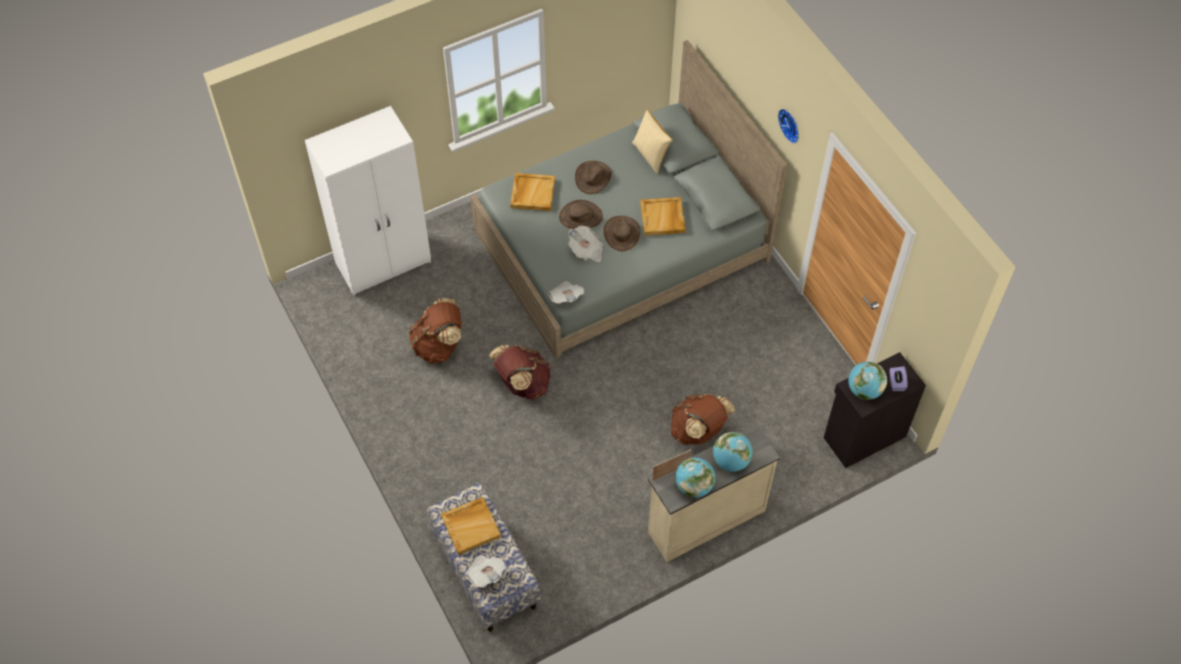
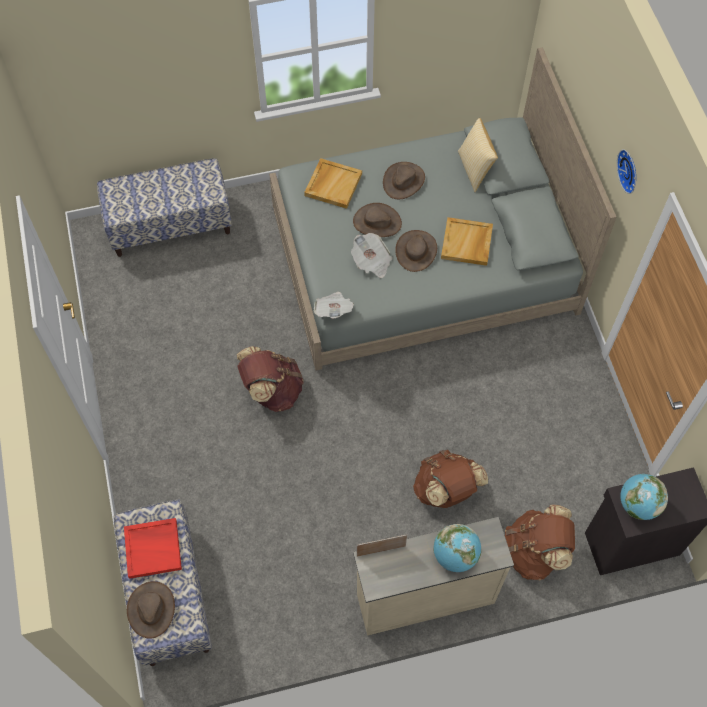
camera: 15 degrees right, 5 degrees up
white wardrobe [305,106,431,295] -> bench [97,158,232,257]
brown backpack [409,298,462,364] -> brown backpack moved to [505,505,575,581]
beige tray [441,497,501,555] -> red tray [124,518,182,579]
newspaper [465,555,506,587] -> brown hat [127,581,175,638]
globe [675,458,715,498] -> none
purple tissue box [890,366,908,391] -> none

